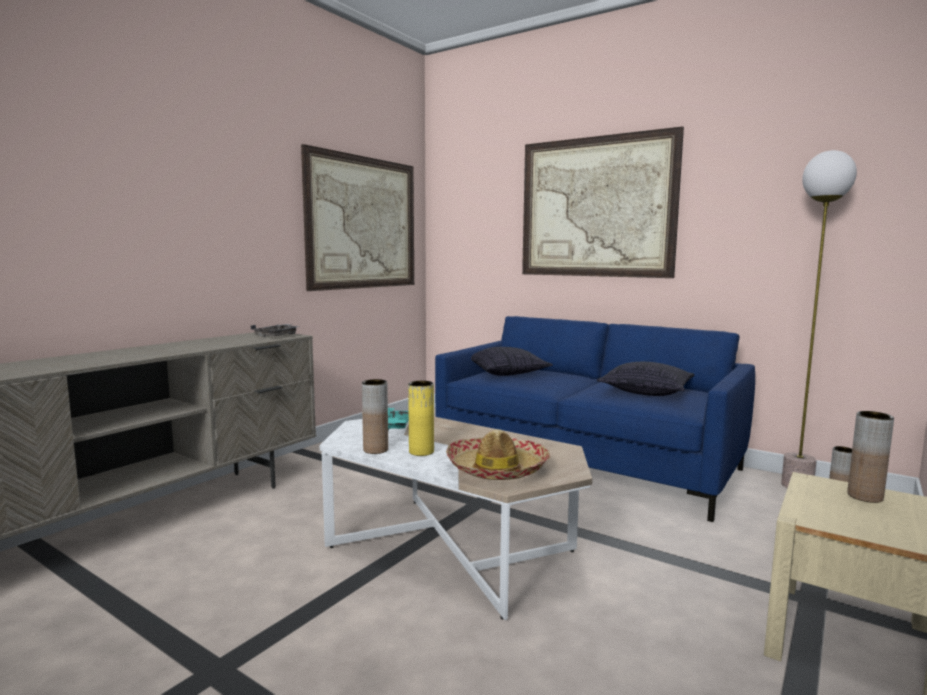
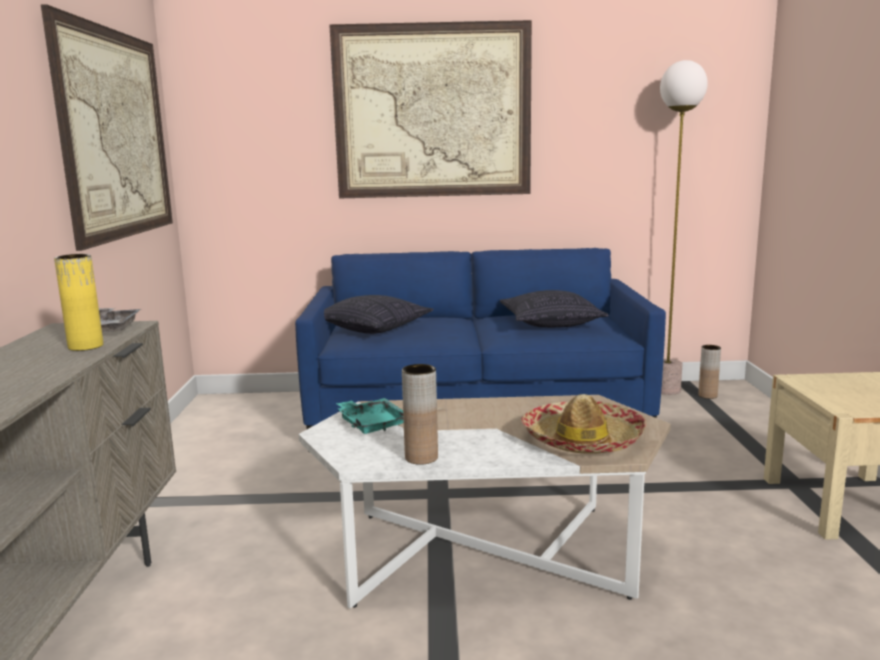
camera: 35 degrees left, 5 degrees up
yellow vase [408,381,434,456] -> yellow vase moved to [54,254,103,351]
brown vase [847,411,894,503] -> none

